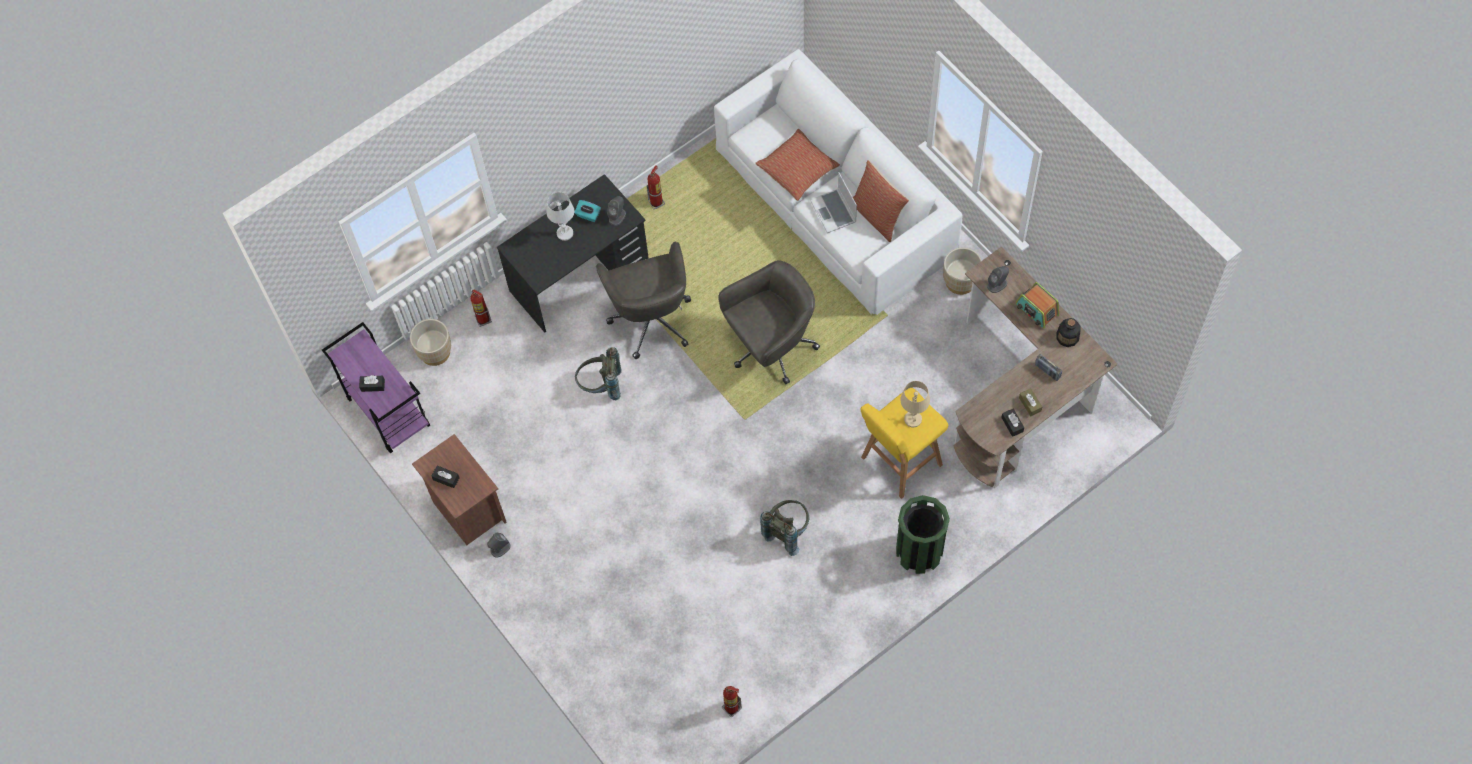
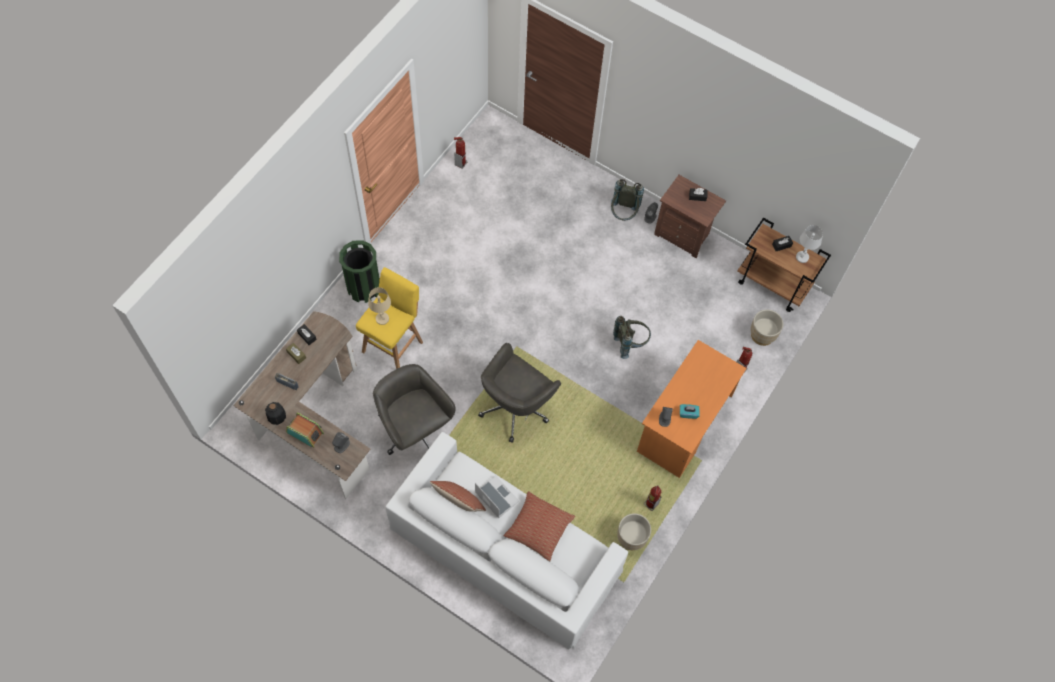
camera: 155 degrees right, 0 degrees up
purple cart [322,322,430,453] -> brown cart [737,218,831,312]
black desk [497,174,649,333] -> orange desk [637,340,747,478]
white table lamp [547,192,574,241] -> white table lamp moved to [796,225,823,263]
grey office chair [596,242,691,359] -> grey office chair moved to [373,364,456,455]
grey backpack [760,500,809,556] -> grey backpack moved to [611,179,644,221]
beige planter [943,248,982,295] -> beige planter moved to [617,513,651,550]

